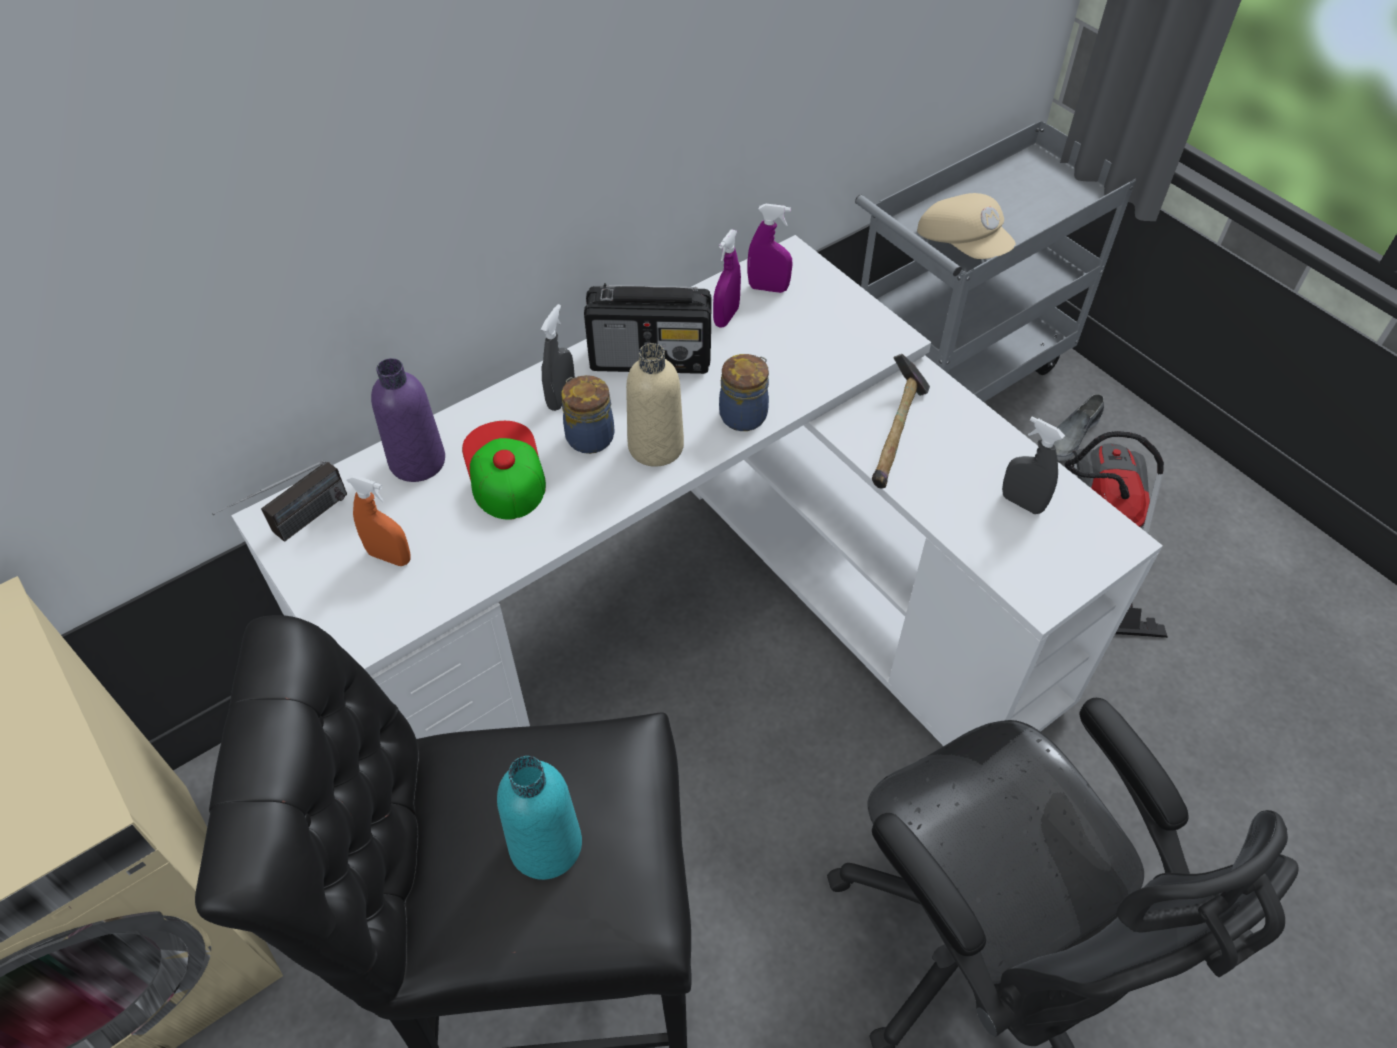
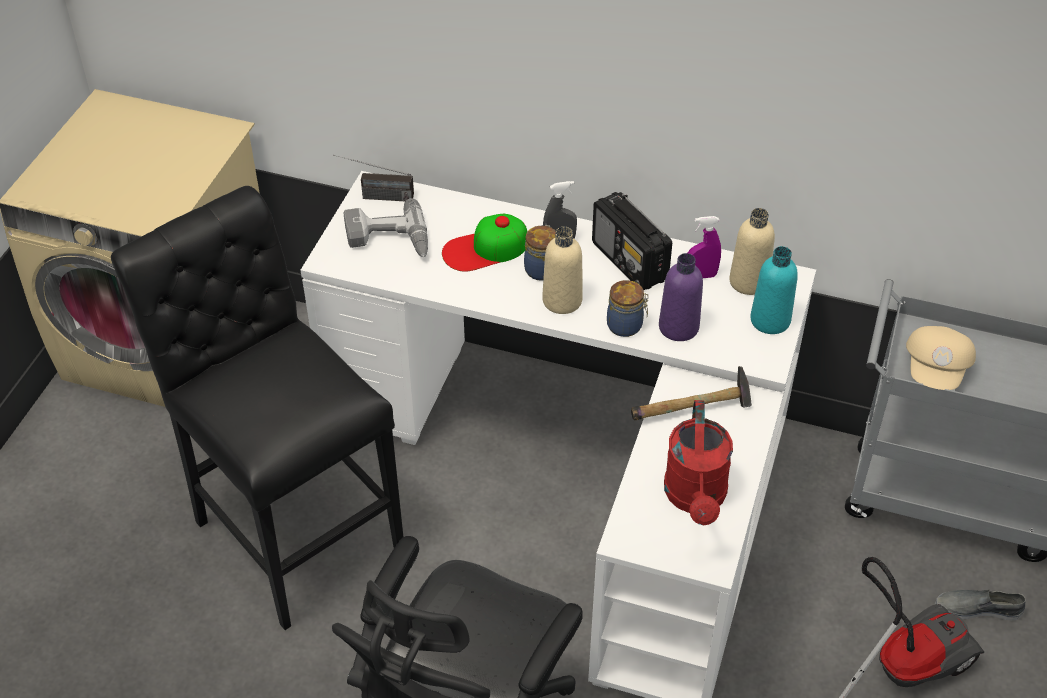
camera: 55 degrees right, 5 degrees down
orange spray bottle [346,475,411,566] -> power drill [344,198,428,257]
purple bottle [371,358,445,482] -> purple bottle moved to [659,253,703,341]
cap [462,421,546,520] -> cap turned 150 degrees counterclockwise [442,214,527,272]
turquoise bottle [497,756,582,880] -> turquoise bottle moved to [750,246,798,334]
purple spray bottle [747,204,792,293] -> beige bottle [729,208,775,295]
grey spray bottle [1002,416,1065,514] -> red watering can [664,400,733,525]

